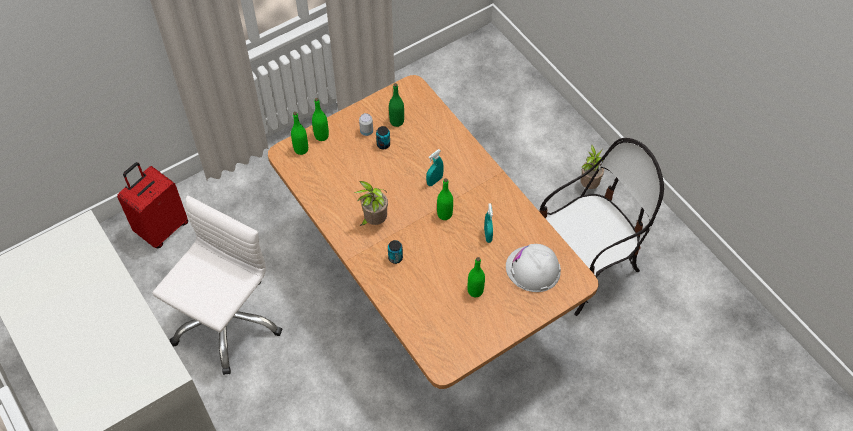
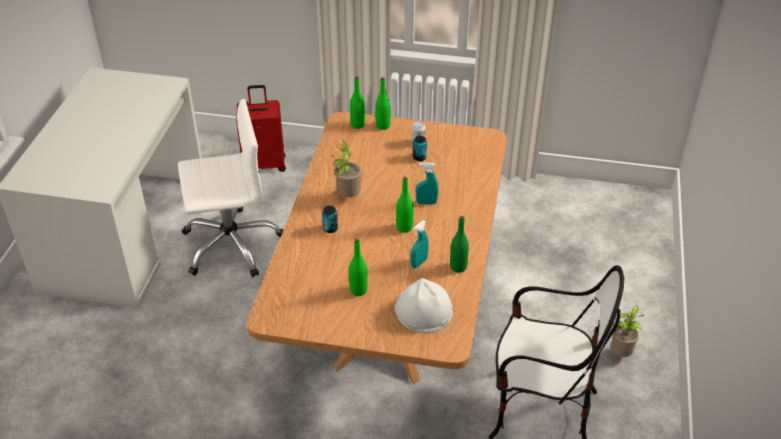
camera: 45 degrees right, 15 degrees down
green bottle [389,83,404,127] -> green bottle moved to [450,216,469,273]

